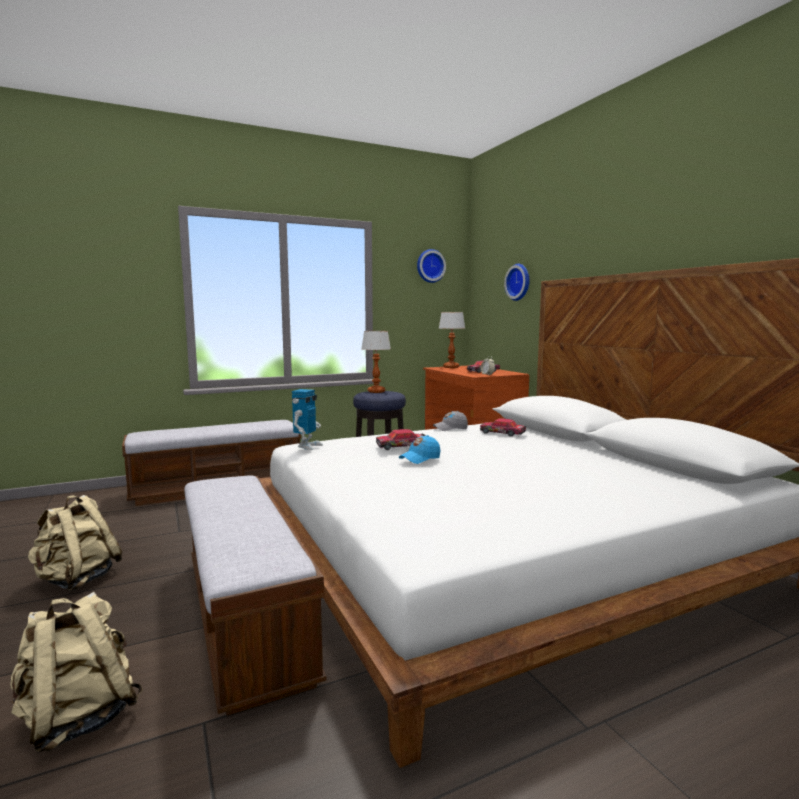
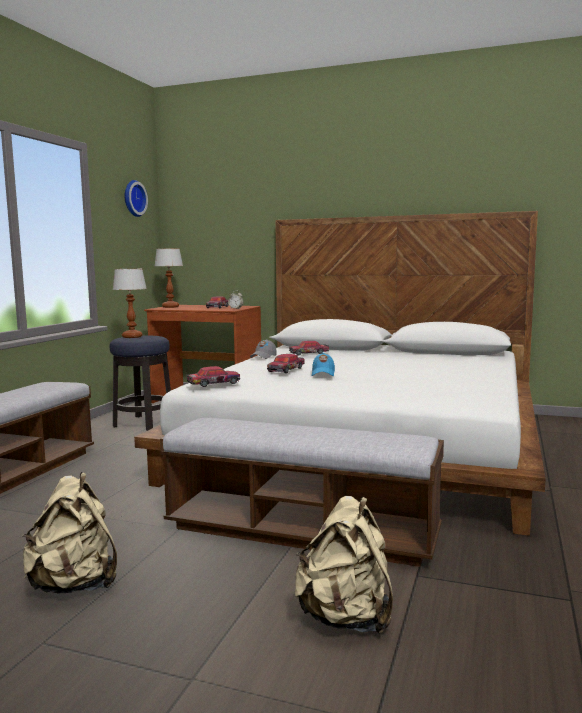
camera: 45 degrees left, 0 degrees up
toy robot [292,389,323,450] -> toy car [187,366,240,387]
wall clock [504,264,530,301] -> none

